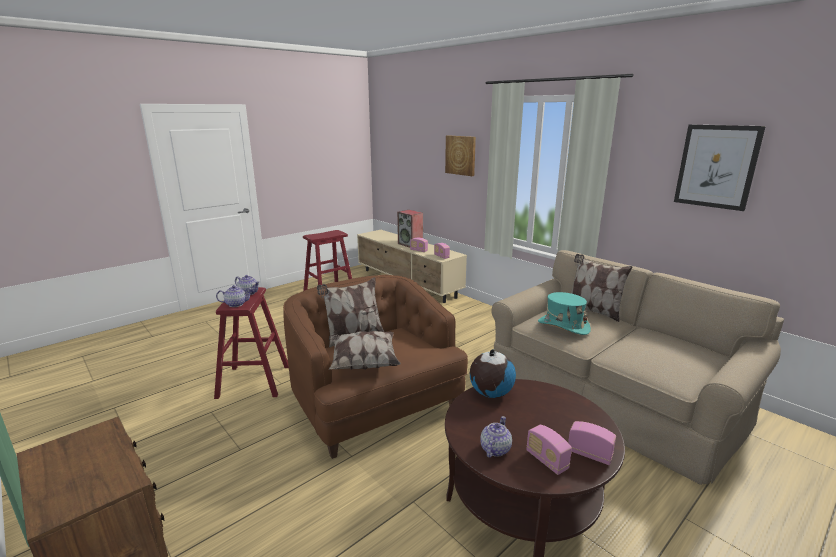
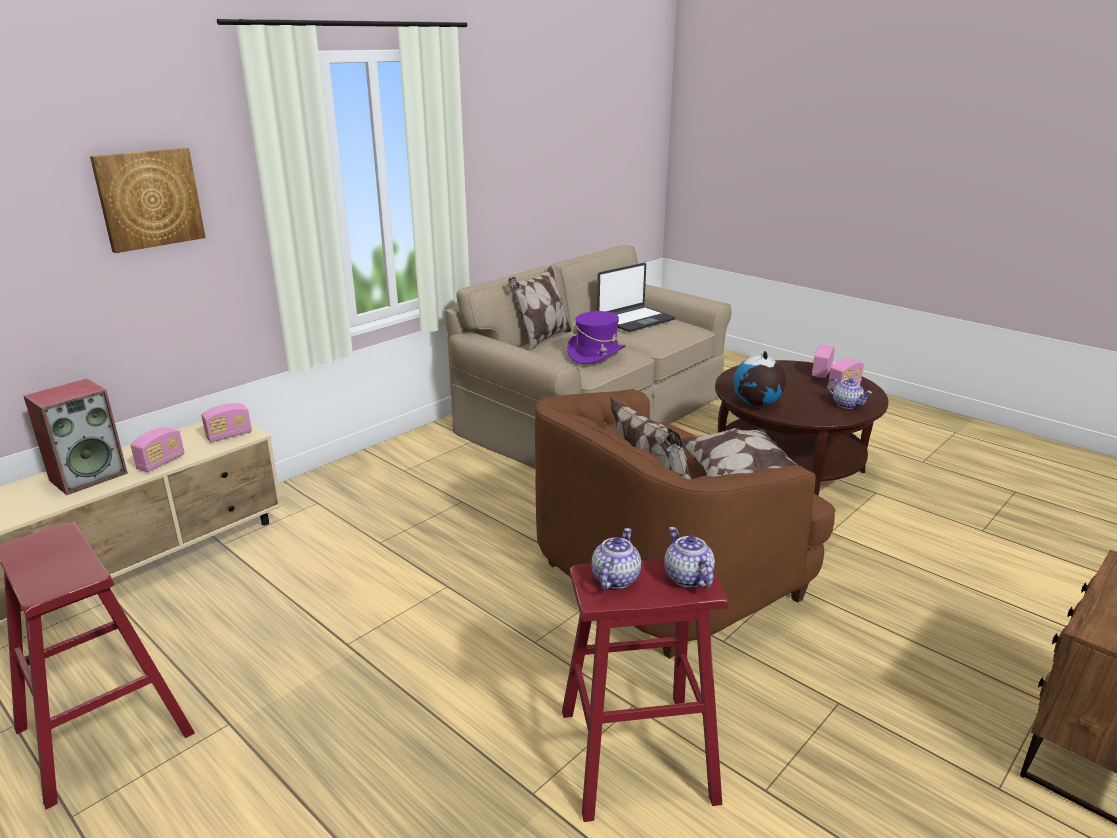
camera: 95 degrees left, 5 degrees up
teapot [480,416,512,458] -> teapot turned 150 degrees counterclockwise [827,378,872,409]
turquoise hat [538,292,591,335] -> purple hat [567,311,626,364]
picture [674,124,766,211] -> none
none -> laptop [597,263,675,332]

